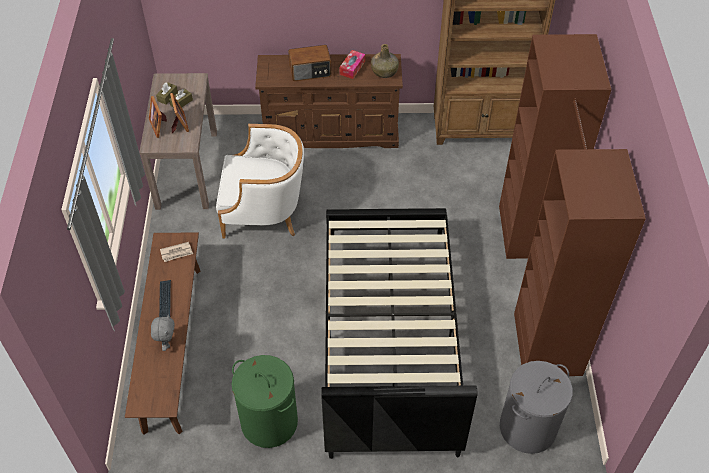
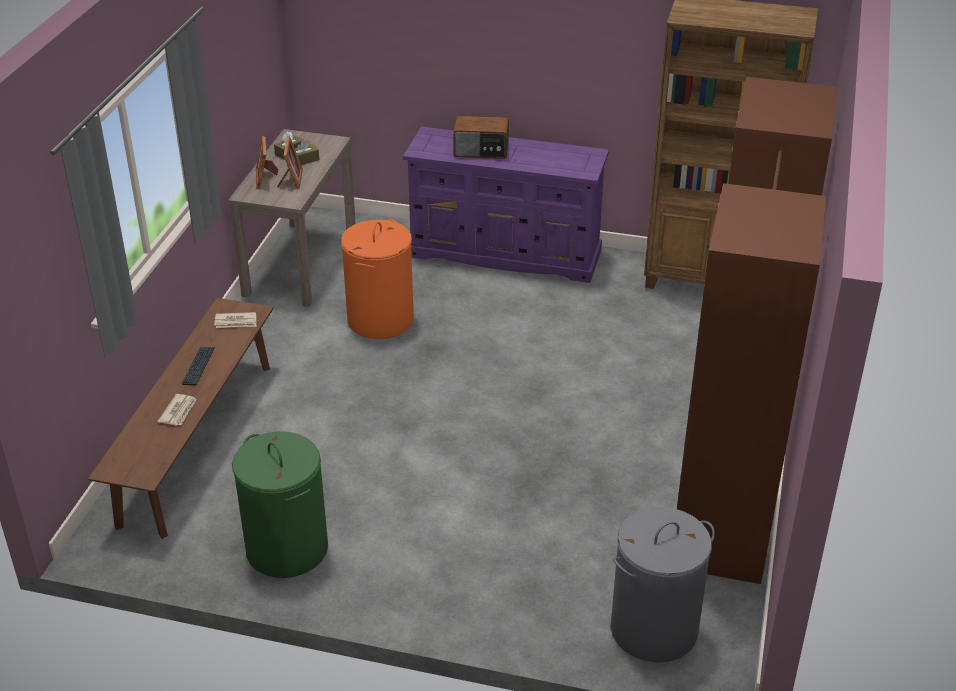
camera: 15 degrees right, 15 degrees down
grey plush toy [151,314,175,351] -> newspaper [158,394,197,426]
white armchair [216,124,304,238] -> orange laundry basket [341,219,414,339]
brown dresser [255,54,403,148] -> purple dresser [403,126,609,283]
black bed [321,208,478,459] -> none
tissue box [339,50,365,79] -> none
green bottle [371,44,399,78] -> none

